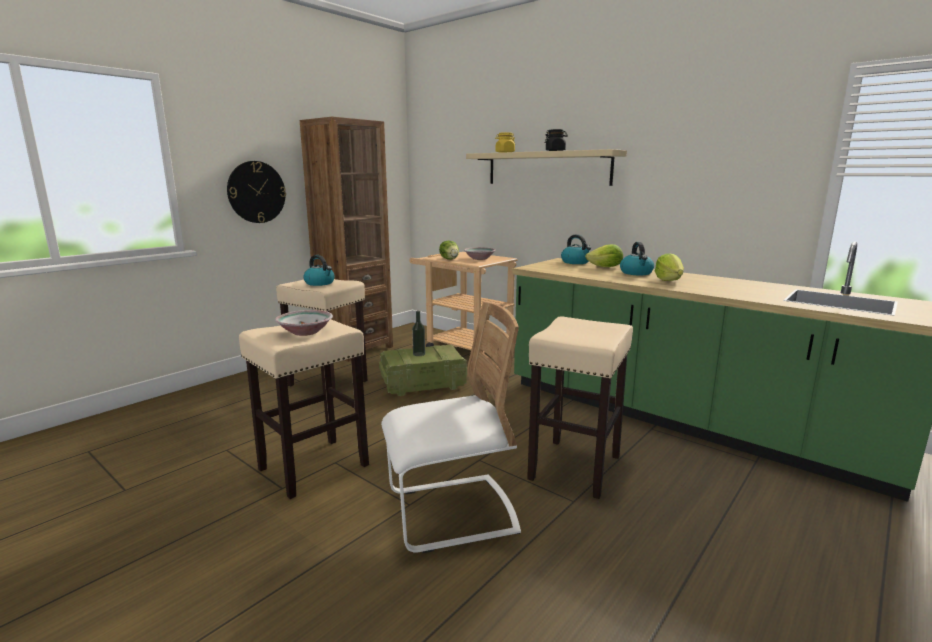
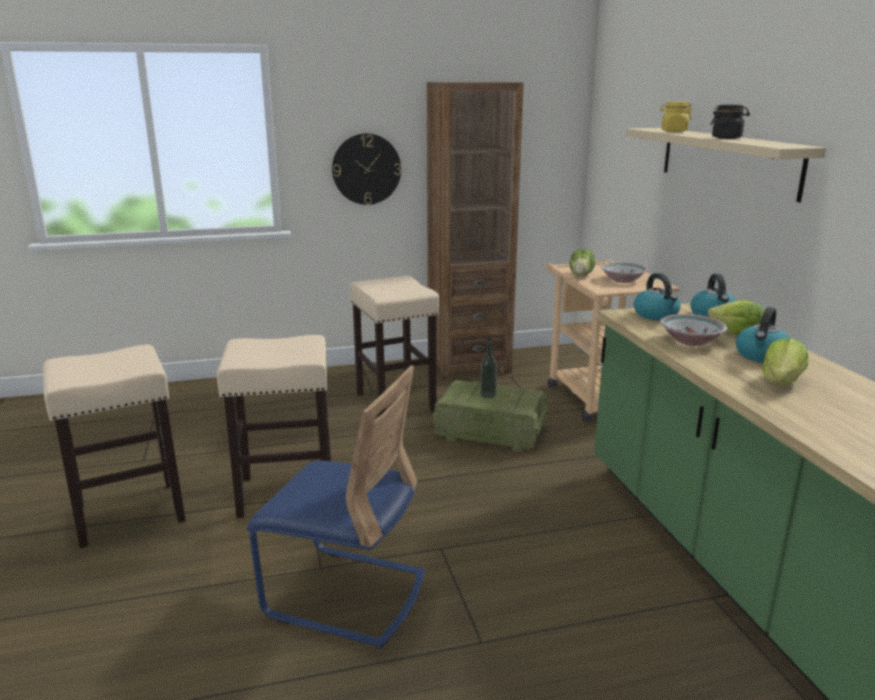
camera: 35 degrees right, 5 degrees up
bowl [275,310,333,336] -> bowl moved to [660,314,727,346]
kettle [303,255,334,286] -> kettle moved to [634,273,681,320]
white chair [381,302,521,553] -> blue chair [247,365,425,648]
beige stool [527,317,633,499] -> beige stool moved to [43,344,186,548]

